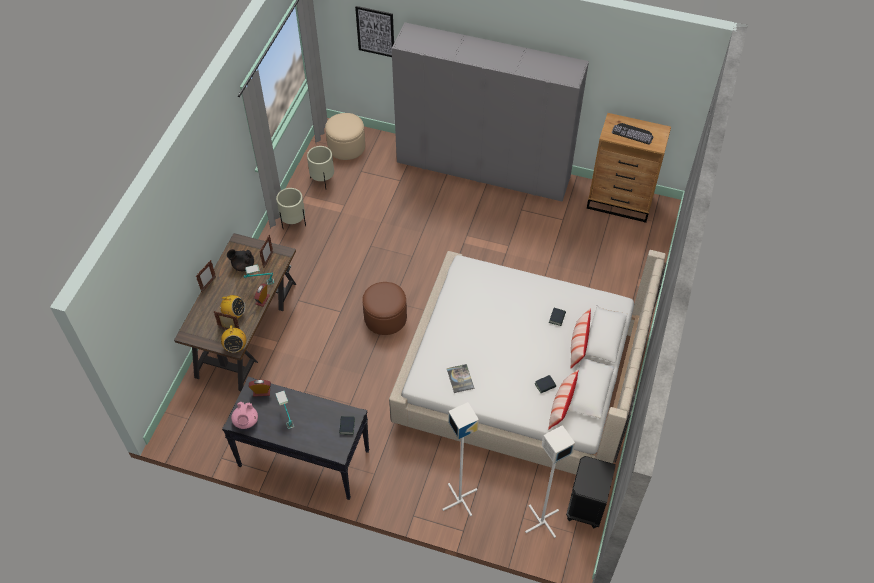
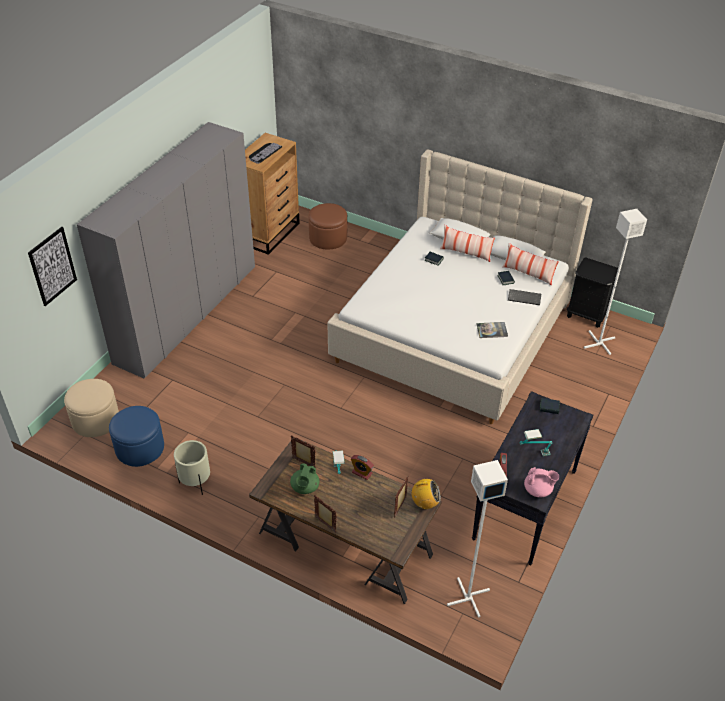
camera: 80 degrees left, 10 degrees down
radio [218,295,245,319] -> none
black teapot [227,249,254,271] -> green teapot [290,463,319,494]
beige planter [307,146,334,189] -> blue ottoman [109,406,164,467]
brown ottoman [362,282,407,335] -> brown ottoman moved to [308,203,347,249]
white floor lamp [442,402,479,517] -> white floor lamp moved to [447,460,508,618]
none -> keyboard [508,289,541,305]

